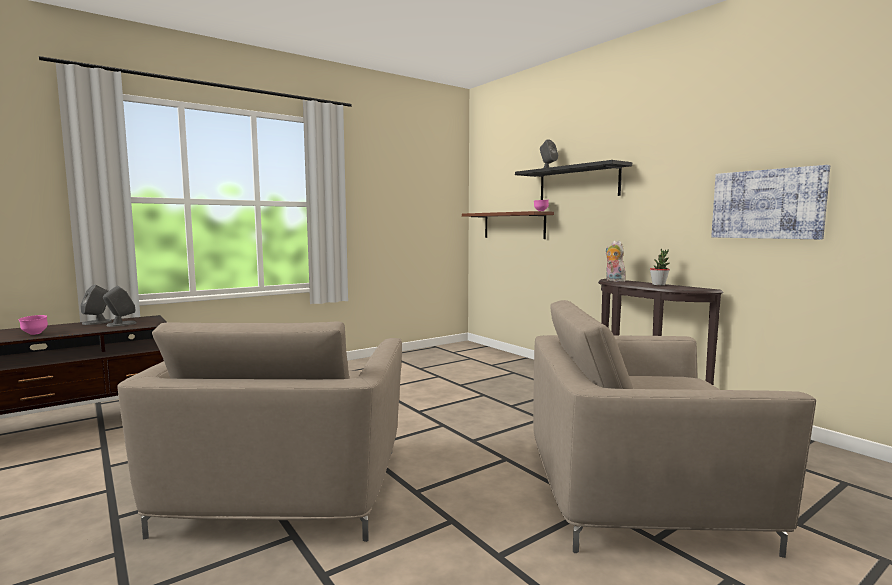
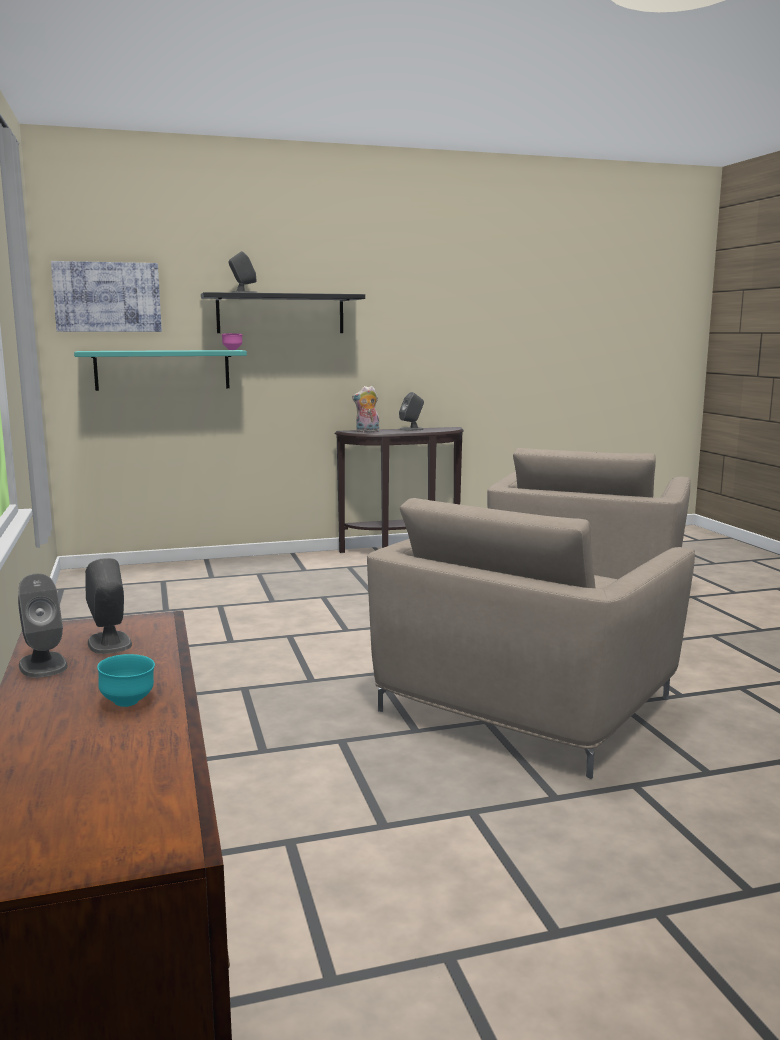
camera: 70 degrees left, 5 degrees up
pink bowl [19,315,48,335] -> turquoise bowl [97,654,155,707]
beige armchair [117,322,402,542] -> beige armchair turned 105 degrees clockwise [367,498,695,779]
brown shelf [462,211,554,239] -> turquoise shelf [74,350,247,391]
potted plant [650,249,670,285] -> grey speaker [399,392,424,431]
picture [711,165,830,239] -> picture moved to [51,261,162,332]

